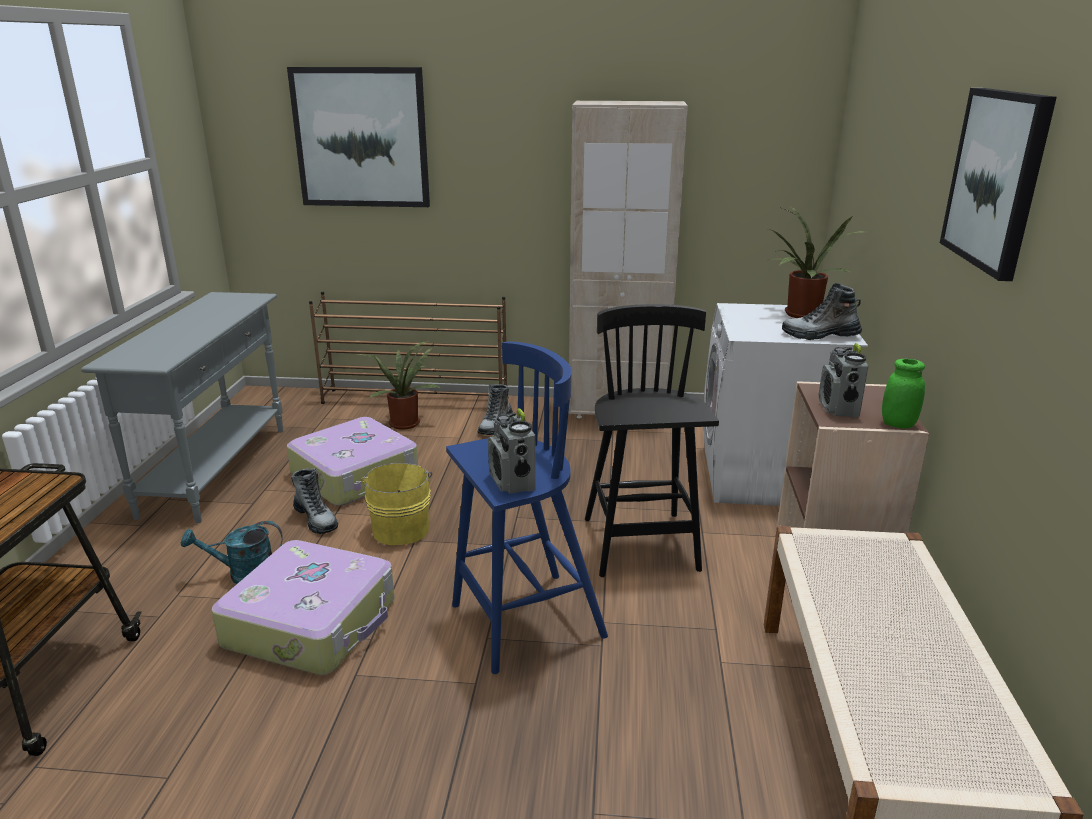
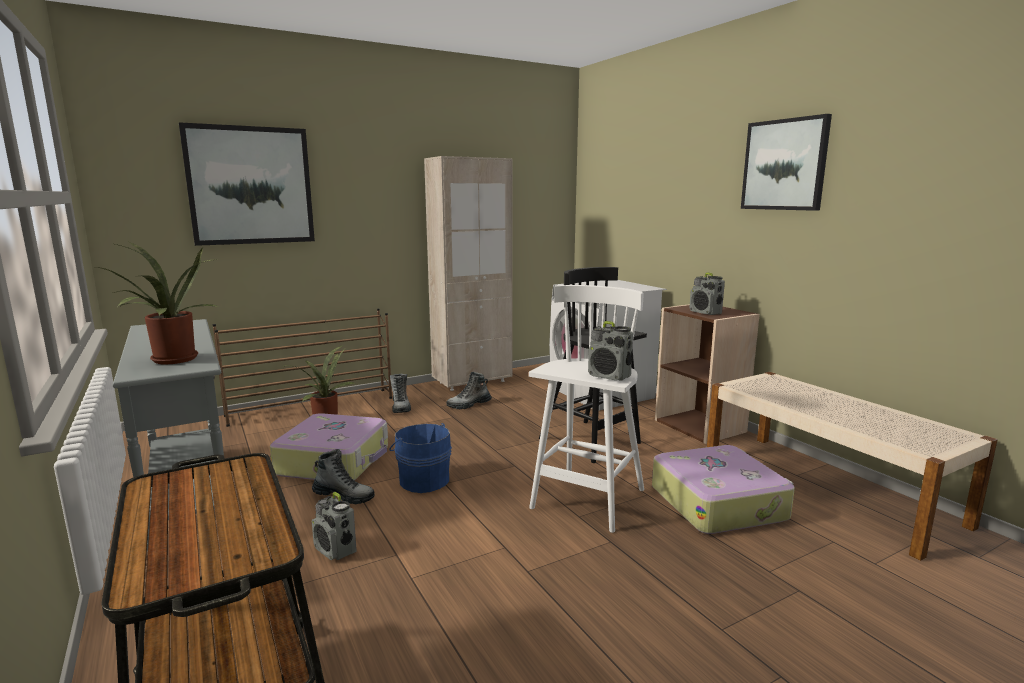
camera: 35 degrees left, 10 degrees down
turquoise watering can [181,521,283,584] -> radio [312,492,357,560]
suitcase [211,540,395,675] -> suitcase moved to [652,445,795,534]
yellow bucket [360,463,432,545] -> blue bucket [390,423,452,493]
blue stool [446,341,608,674] -> white stool [529,285,644,533]
potted plant [768,205,866,318] -> potted plant moved to [96,242,218,364]
boot [782,283,862,340] -> boot moved to [446,372,492,409]
green jar [882,359,925,429] -> none

